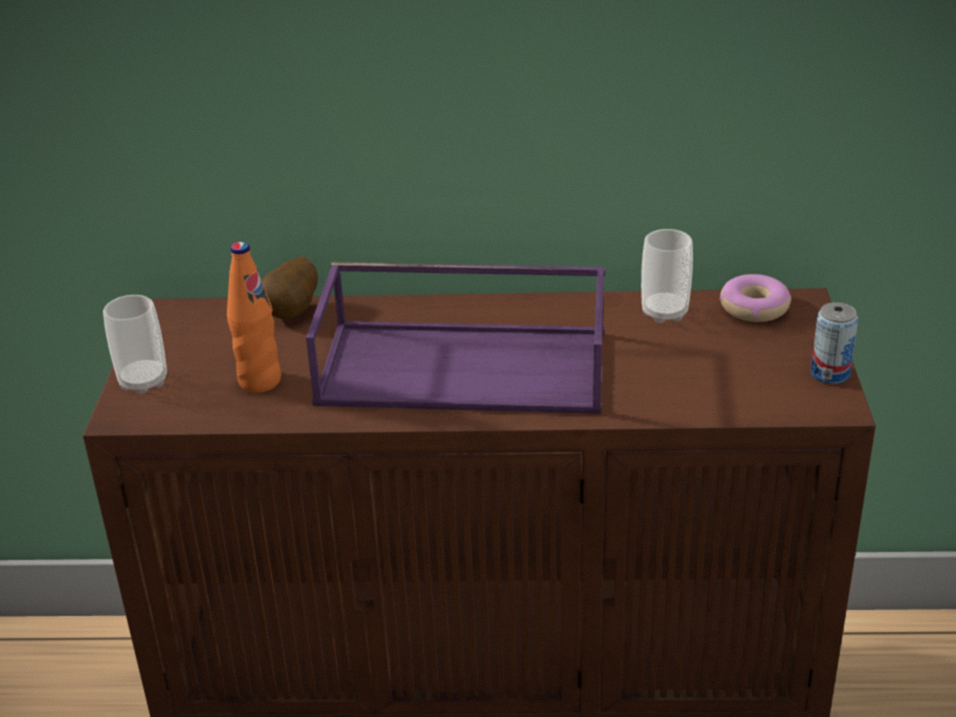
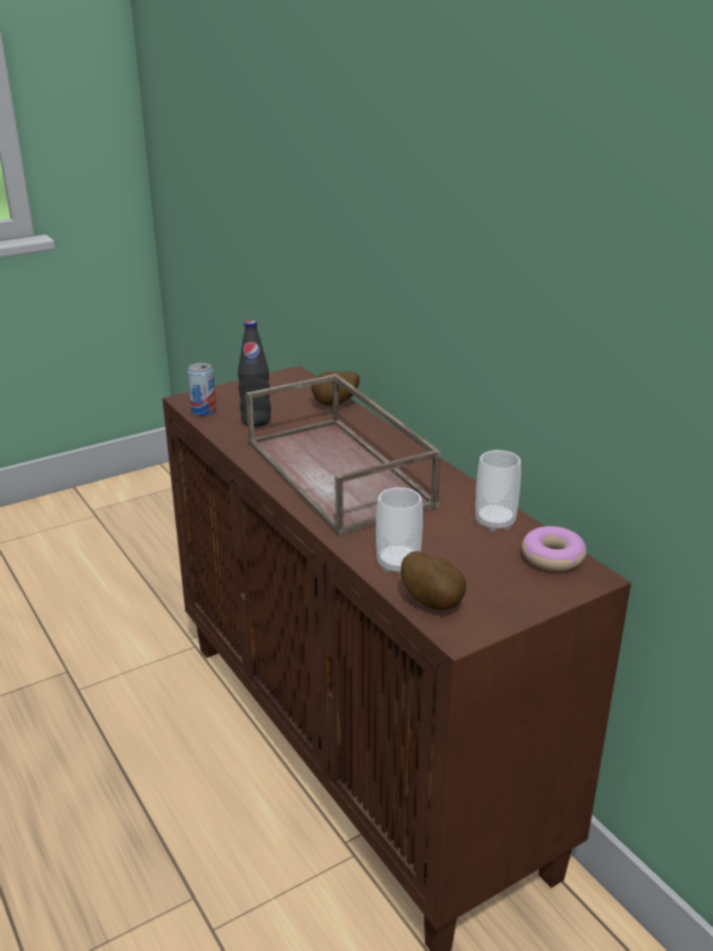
camera: 55 degrees right, 5 degrees down
cup [103,295,167,394] -> cup moved to [376,487,423,575]
orange bottle [227,242,281,393] -> black bottle [238,320,271,427]
purple tray [306,262,605,414] -> brown tray [246,374,441,536]
can [811,302,858,384] -> can moved to [187,363,216,416]
none -> potato [401,551,466,610]

